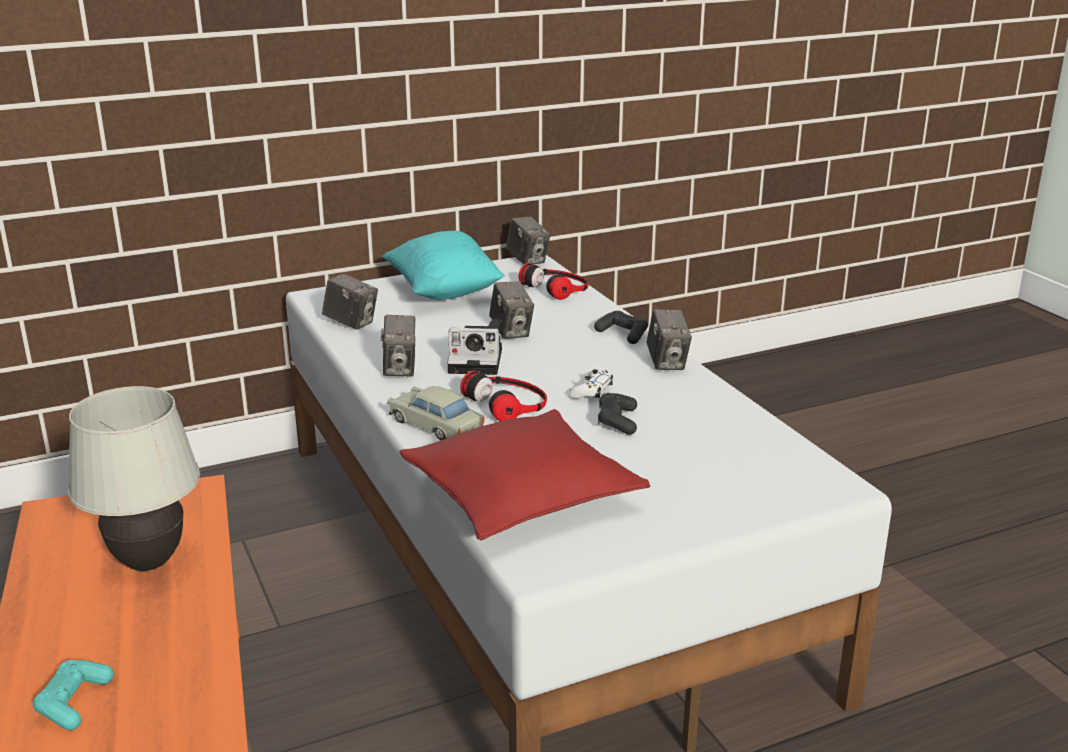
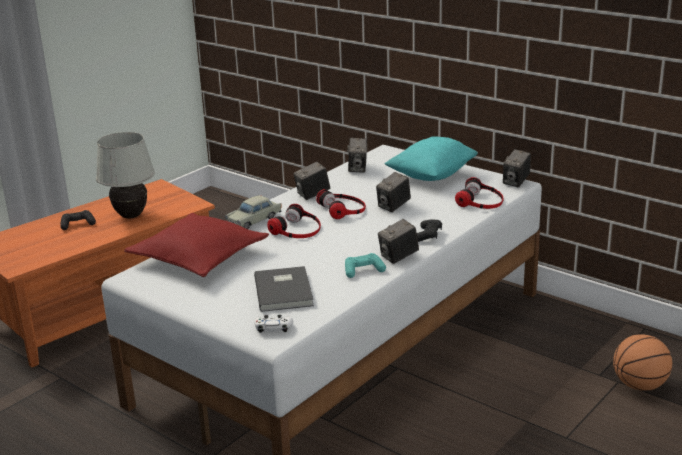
camera: 65 degrees right, 0 degrees up
turquoise game controller [33,660,114,731] -> turquoise game controller moved to [345,253,386,278]
beige toy car [387,386,484,440] -> beige toy car turned 150 degrees counterclockwise [225,195,282,229]
camera [447,319,502,375] -> headphones [316,189,366,219]
white game controller [569,369,613,399] -> white game controller moved to [254,315,293,333]
black game controller [598,393,637,435] -> black game controller moved to [60,210,96,230]
none -> grey book [254,266,314,312]
none -> basketball [613,334,672,391]

